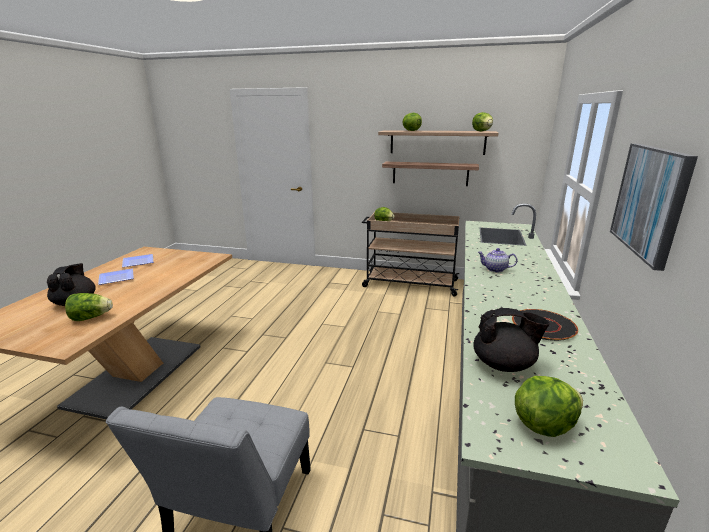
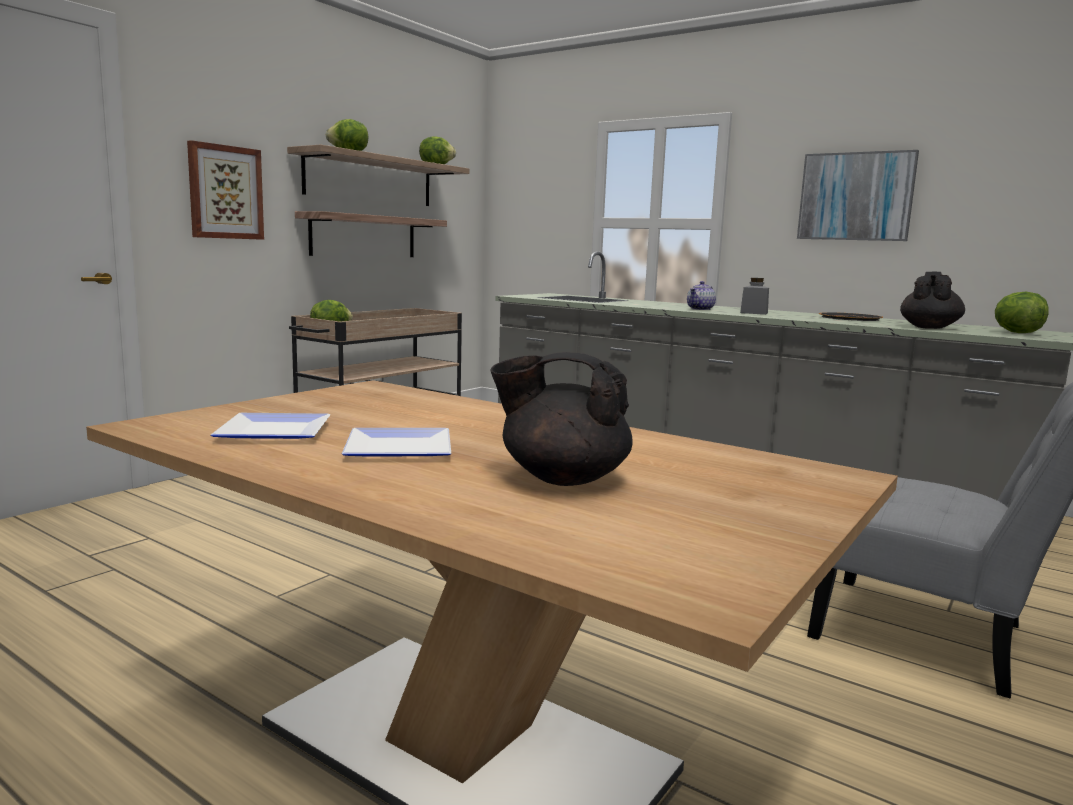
camera: 70 degrees left, 10 degrees down
lettuce [65,293,113,321] -> none
none -> picture [187,140,264,240]
none -> grey jar [740,278,769,315]

